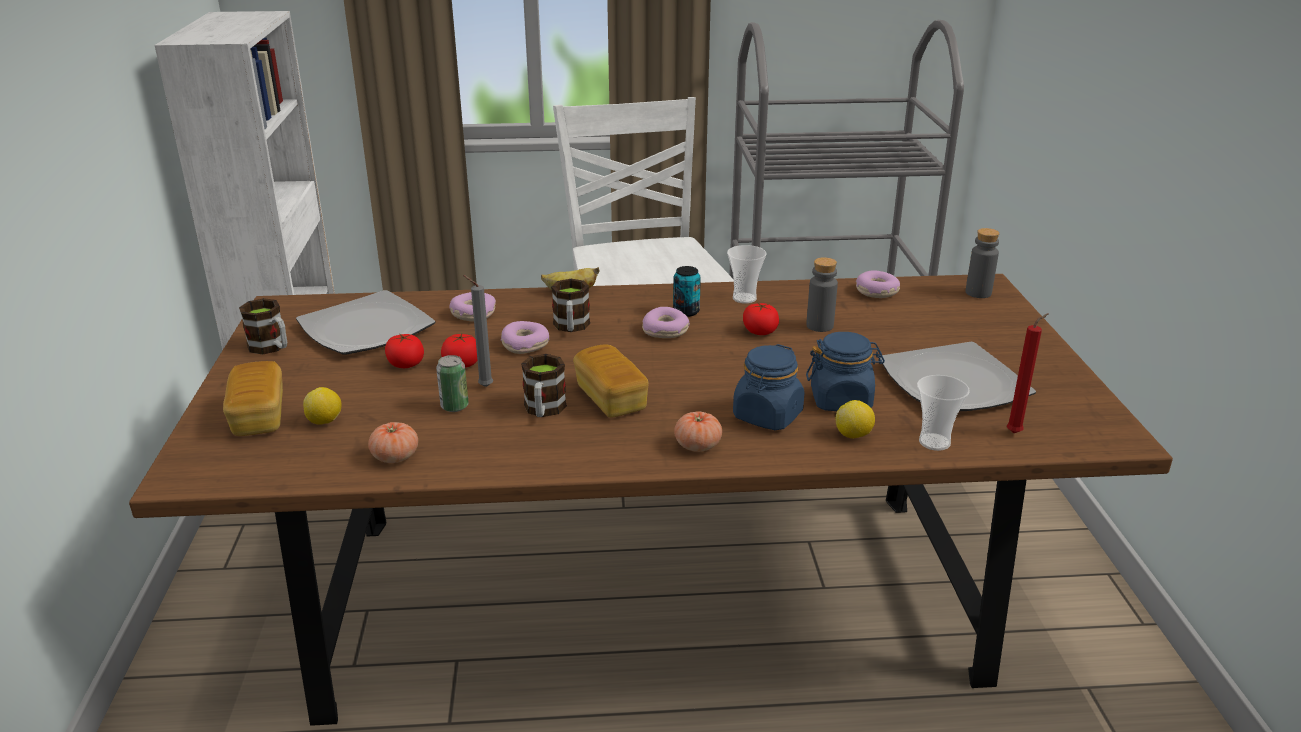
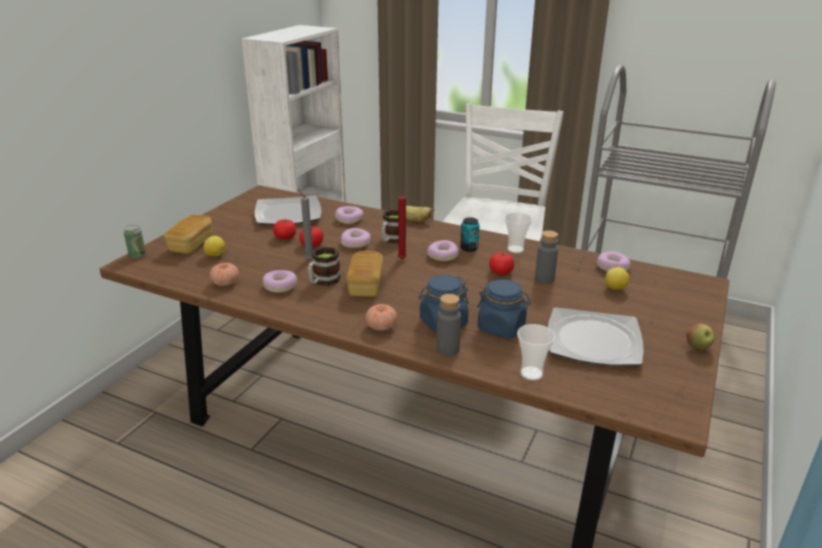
camera: 30 degrees right, 0 degrees up
mug [239,298,287,354] -> none
can [436,355,469,412] -> can moved to [124,225,146,258]
lemon [836,400,875,438] -> lemon moved to [605,267,629,290]
grey bottle [966,228,999,298] -> grey bottle moved to [436,294,461,356]
red candle [1007,313,1049,433] -> red candle moved to [398,191,409,259]
none -> donut [263,270,297,293]
none -> apple [687,324,715,351]

